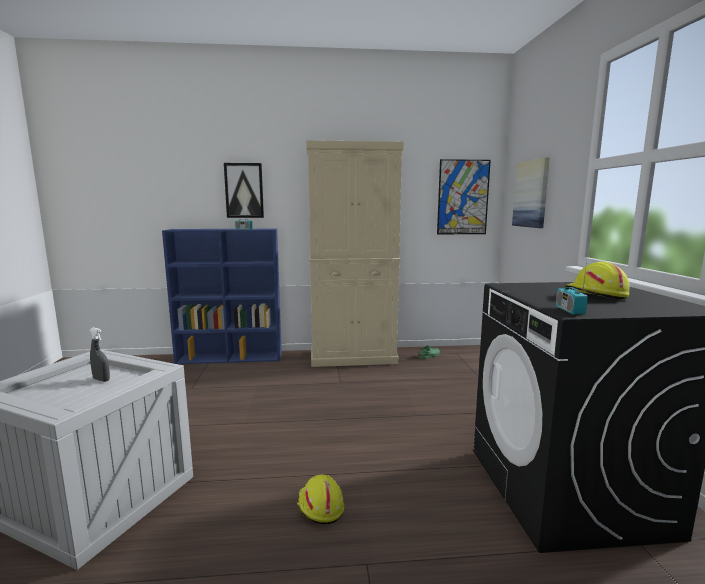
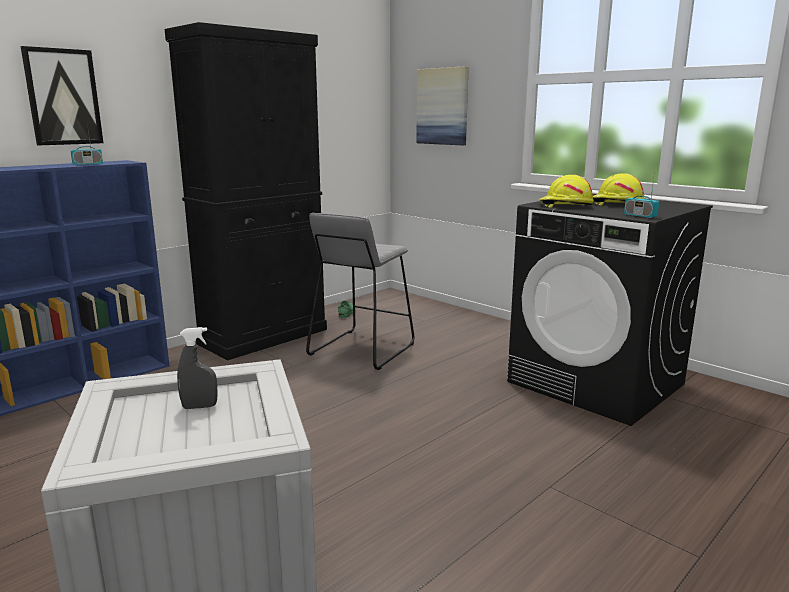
camera: 40 degrees left, 5 degrees up
yellow hard hat [297,475,344,525] -> yellow hard hat moved to [538,175,594,208]
beige cabinet [306,140,404,367] -> black cabinet [165,22,327,360]
picture [437,159,491,234] -> none
none -> grey stool [306,213,414,370]

